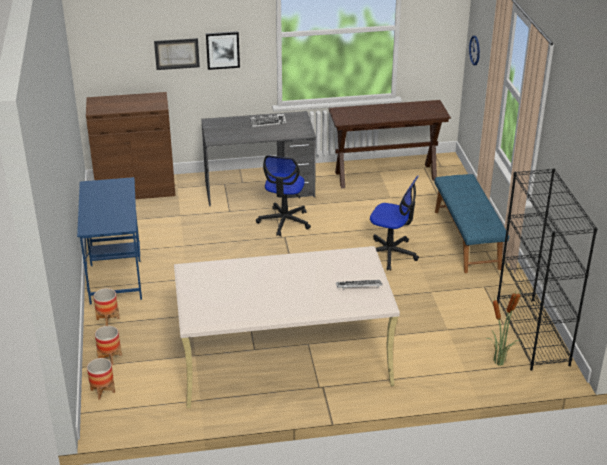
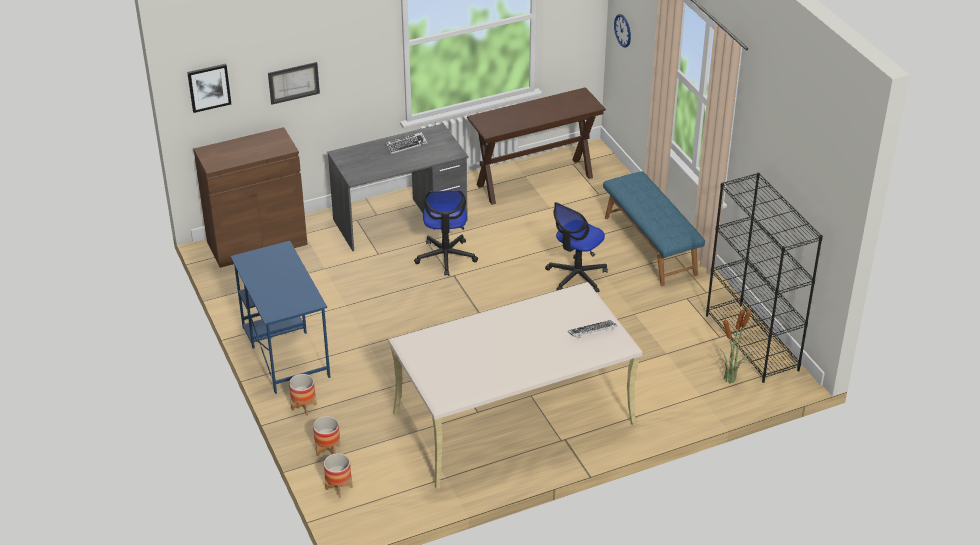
camera: 15 degrees left, 5 degrees up
picture [206,31,240,70] -> picture moved to [187,64,231,113]
office chair [370,175,419,271] -> office chair turned 120 degrees clockwise [545,202,608,293]

